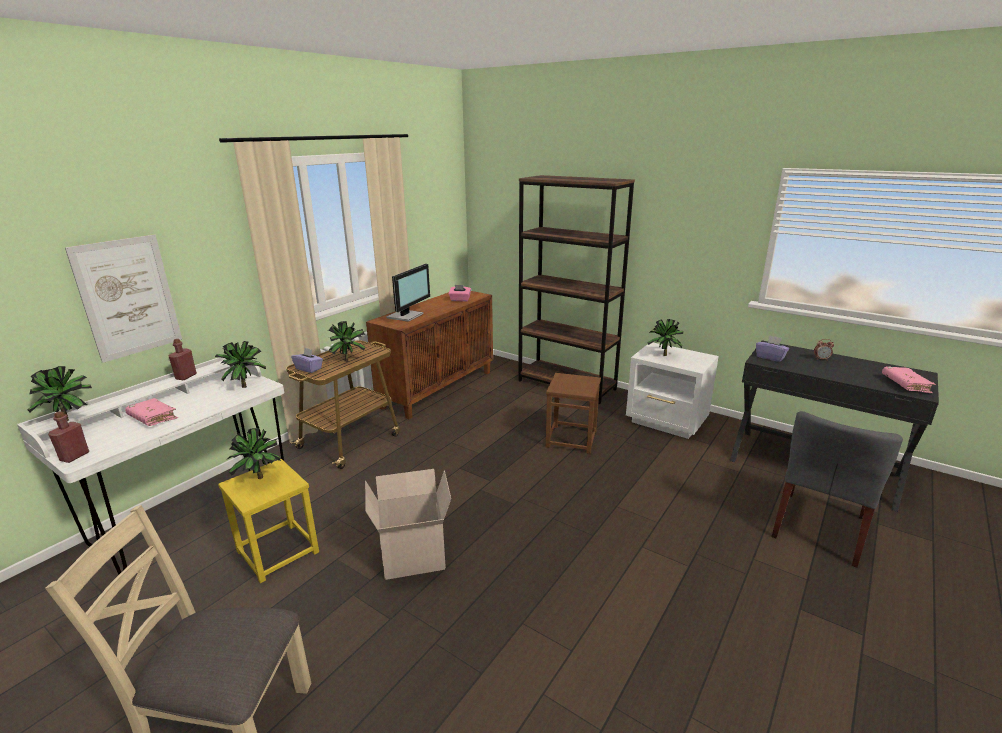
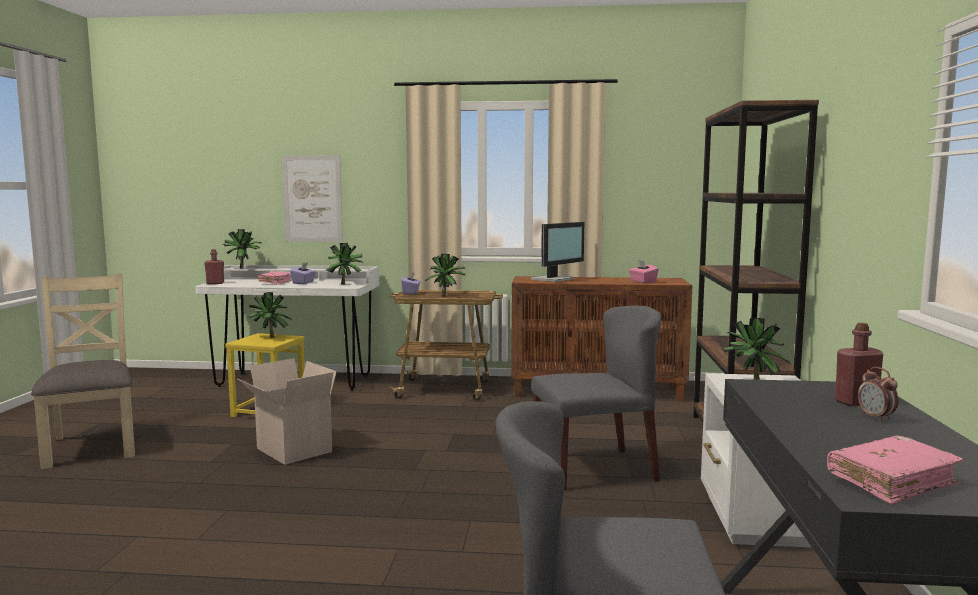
camera: 60 degrees right, 15 degrees down
red bottle [169,339,197,380] -> red bottle moved to [835,323,883,406]
monitor [386,264,430,322] -> monitor turned 45 degrees counterclockwise [530,222,584,282]
brown stool [546,373,601,454] -> grey chair [531,306,662,491]
purple tissue box [756,335,789,362] -> purple tissue box moved to [290,262,316,284]

